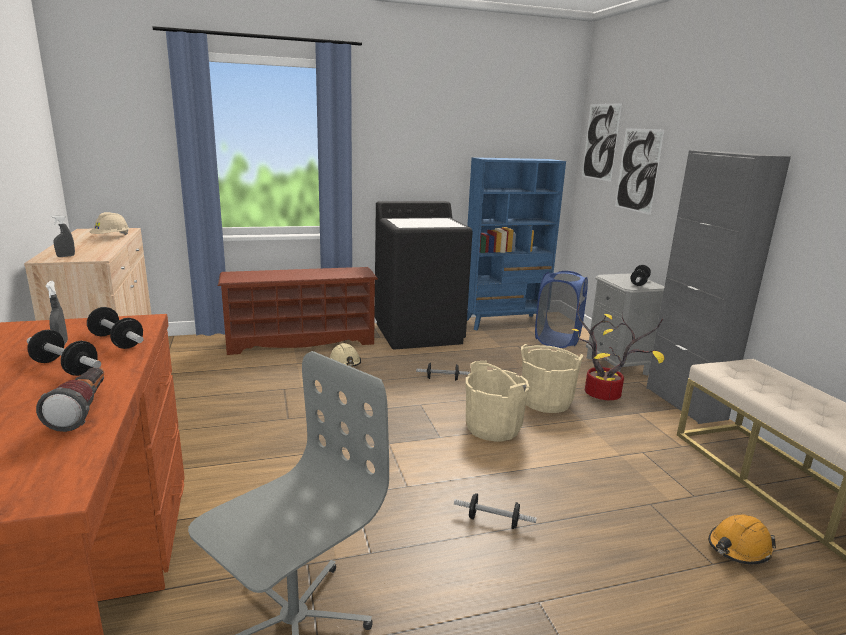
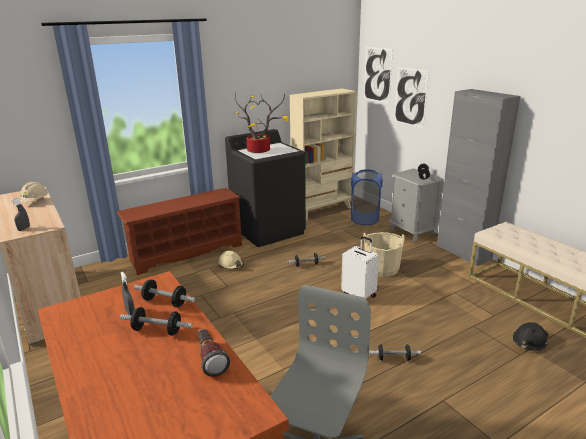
camera: 15 degrees left, 5 degrees up
beige bucket [466,361,529,442] -> white suitcase [341,236,379,298]
blue bookcase [467,157,566,330] -> beige bookcase [290,88,356,221]
potted plant [570,302,664,400] -> potted plant moved to [235,93,289,153]
orange hard hat [708,514,776,564] -> black hard hat [513,322,549,351]

